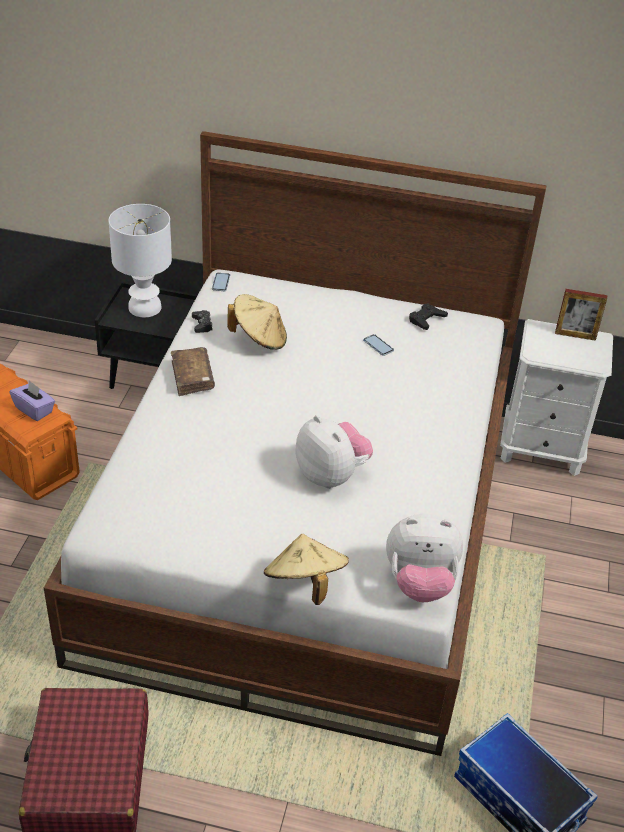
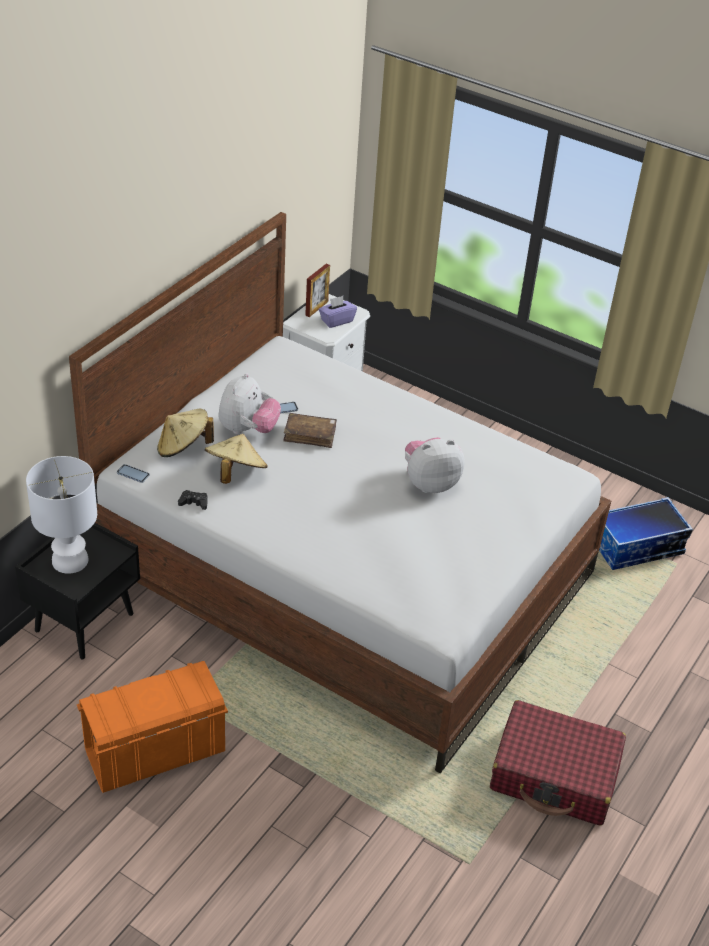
camera: 70 degrees left, 0 degrees up
purple tissue box [10,380,55,421] -> purple tissue box moved to [319,296,357,328]
brown book [171,347,215,396] -> brown book moved to [283,413,337,448]
beige hat [264,534,349,605] -> beige hat moved to [157,409,214,457]
plush toy [386,513,463,602] -> plush toy moved to [218,373,281,434]
black game controller [409,303,448,330] -> none

